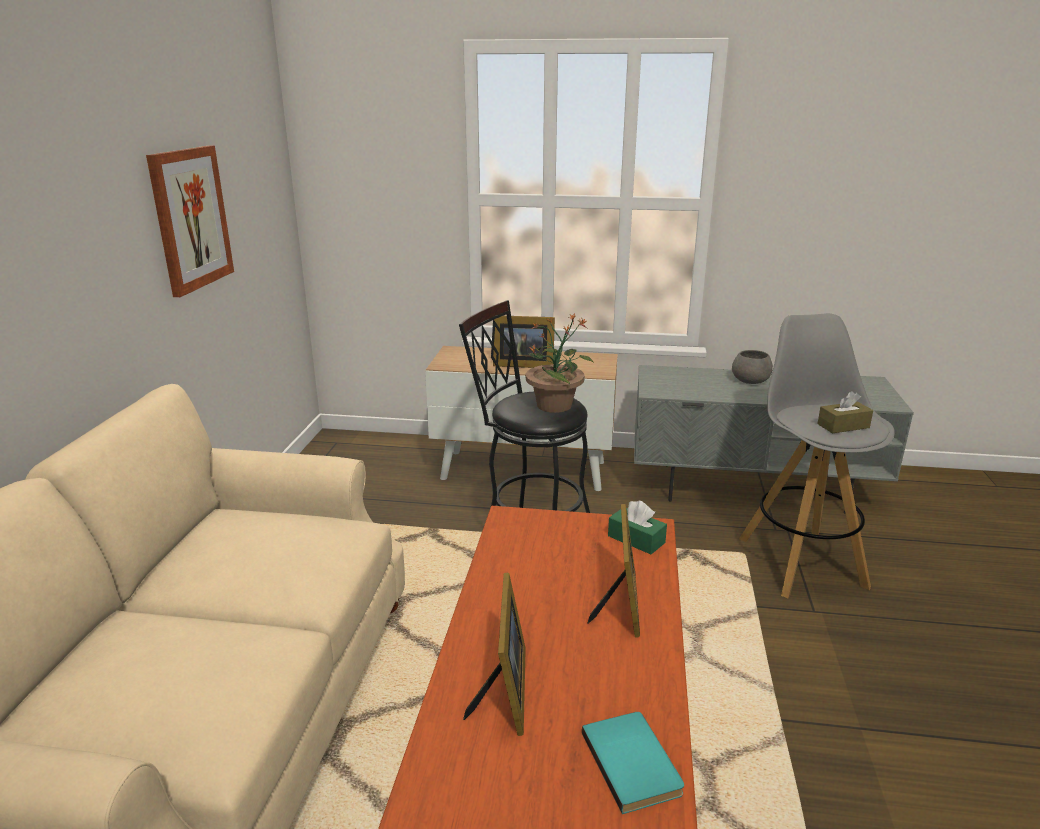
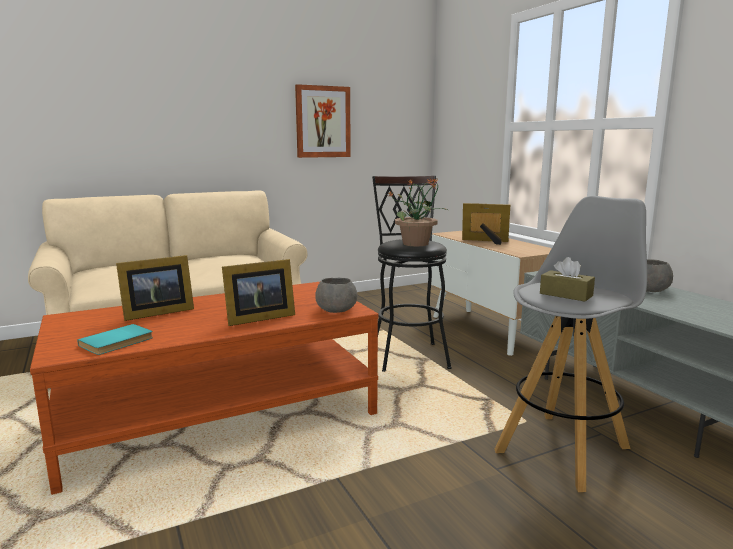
camera: 55 degrees right, 10 degrees down
picture frame [493,316,555,368] -> picture frame turned 135 degrees clockwise [462,203,510,245]
green tissue box [608,501,667,554] -> grey bowl [315,278,357,313]

